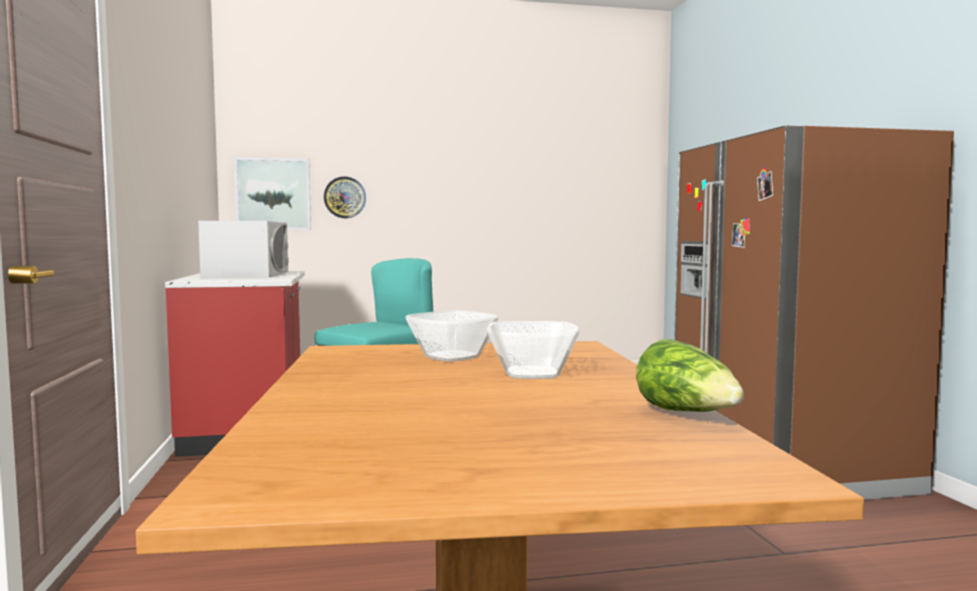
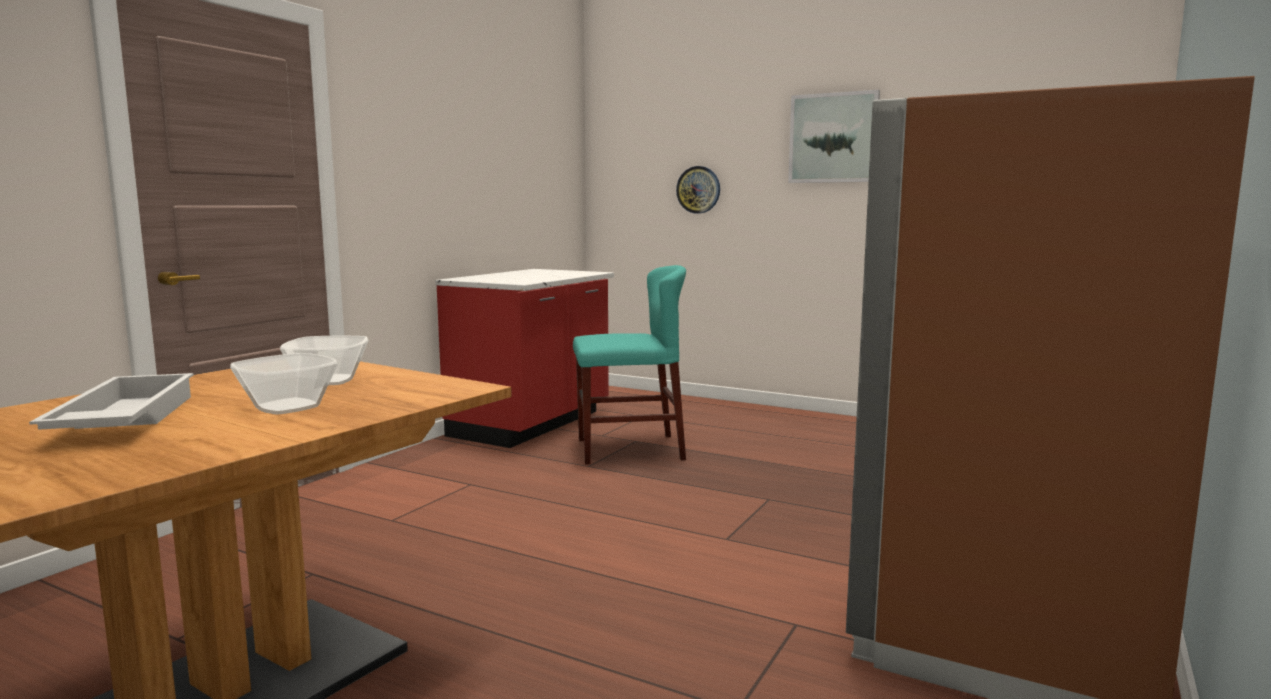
camera: 40 degrees right, 5 degrees up
white microwave [198,221,289,278] -> none
picture [234,157,311,230] -> picture moved to [788,90,880,183]
lettuce [636,339,744,412] -> none
none -> white tray [29,373,194,430]

